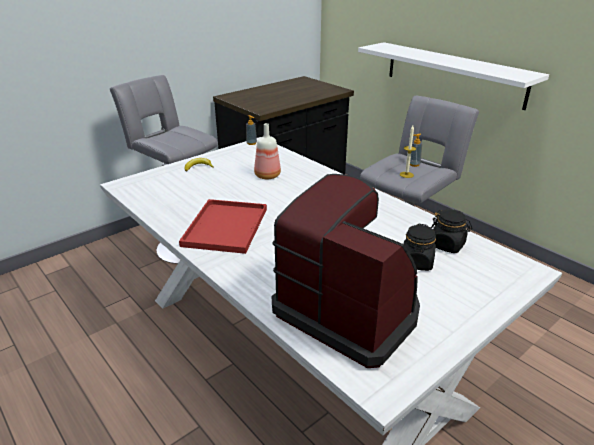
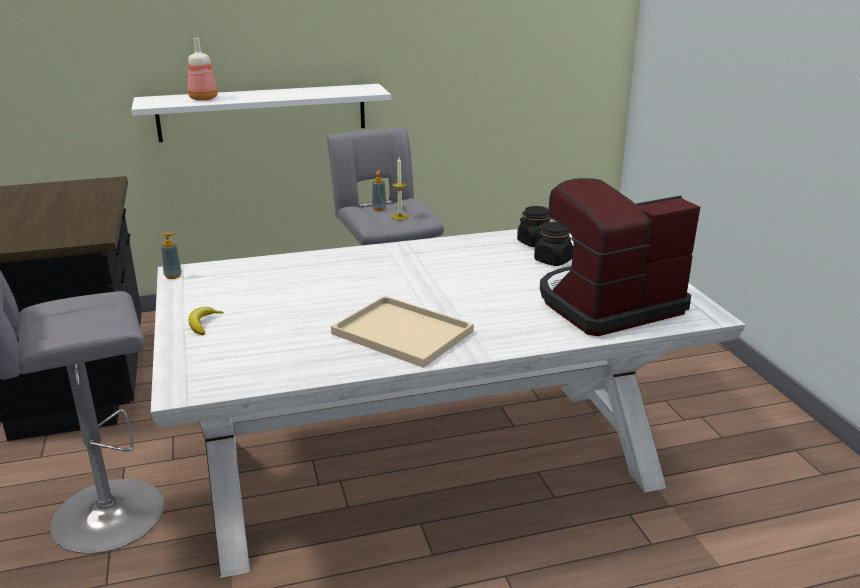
camera: 65 degrees left, 5 degrees down
red tray [179,199,267,254] -> beige tray [331,296,474,368]
bottle [254,123,281,179] -> bottle moved to [188,38,218,101]

